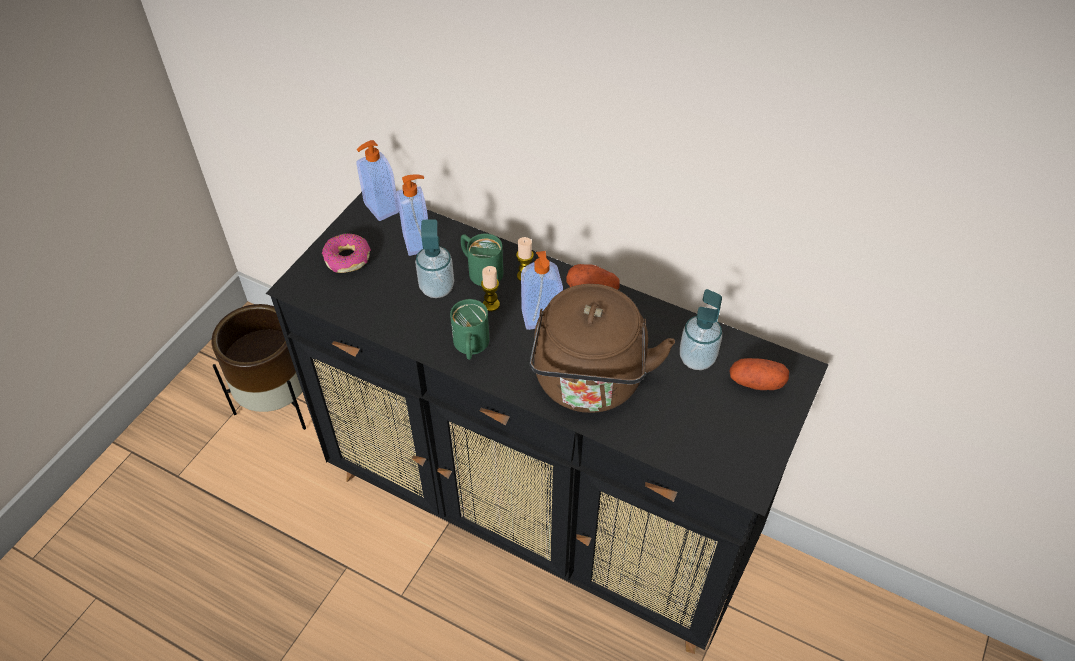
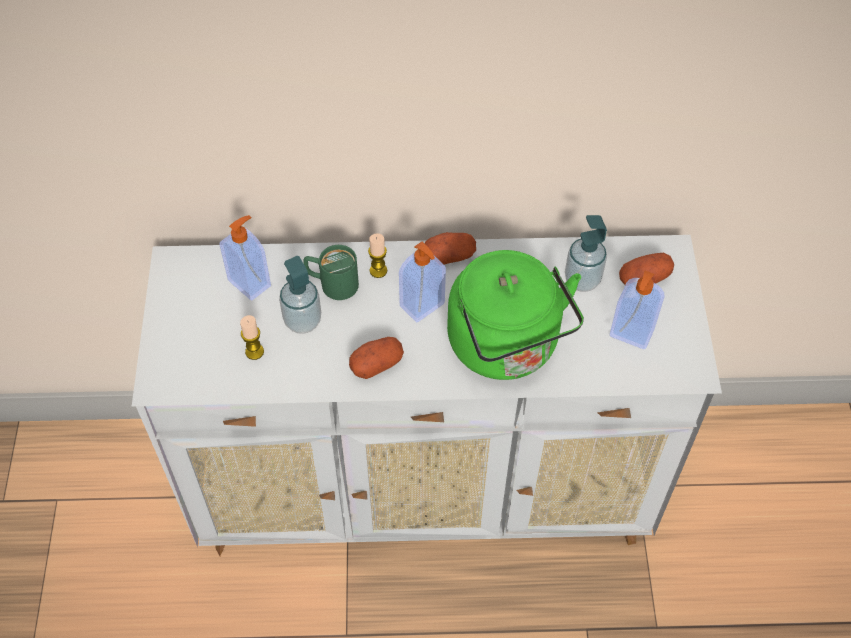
camera: 30 degrees left, 5 degrees up
brown planter [212,304,306,430] -> none
black cabinet [265,192,829,654] -> white cabinet [132,235,722,556]
donut [322,233,371,273] -> none
soap dispenser [357,140,399,221] -> soap dispenser moved to [610,271,665,349]
green mug [450,299,489,360] -> potato [349,337,404,379]
candle [481,266,500,311] -> candle moved to [240,315,264,360]
brown kettle [530,284,675,413] -> green kettle [447,250,584,380]

